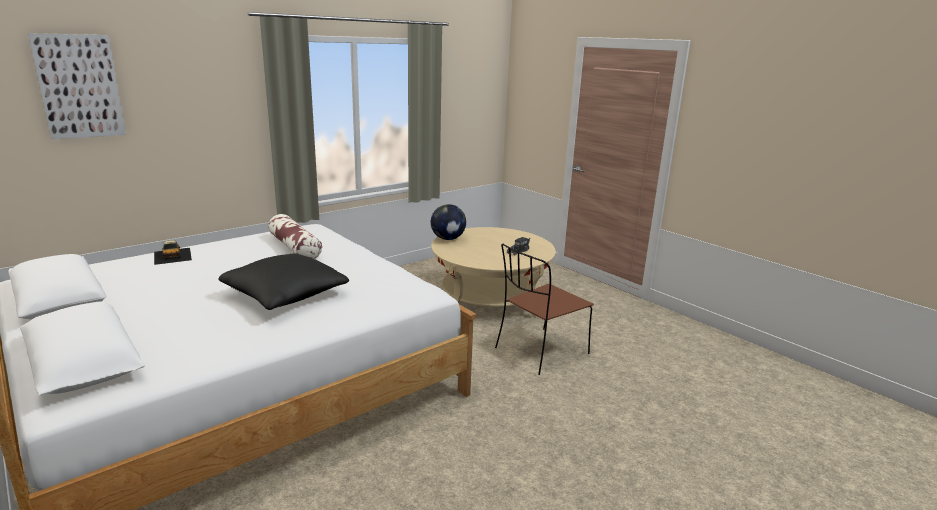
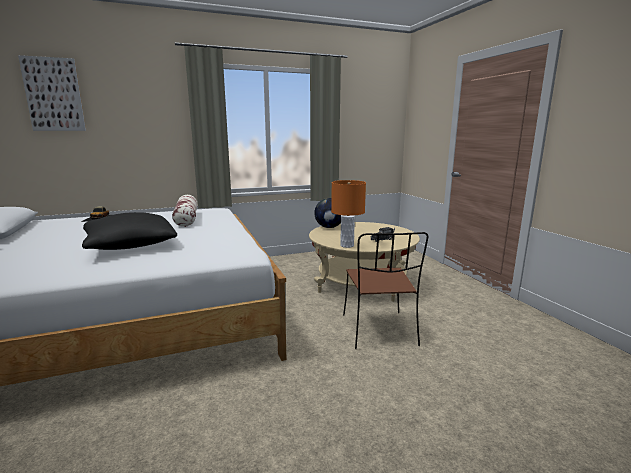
camera: 20 degrees right, 5 degrees down
brown chair [495,244,594,375] -> brown chair turned 75 degrees counterclockwise [343,232,428,349]
none -> orange table lamp [331,180,366,248]

